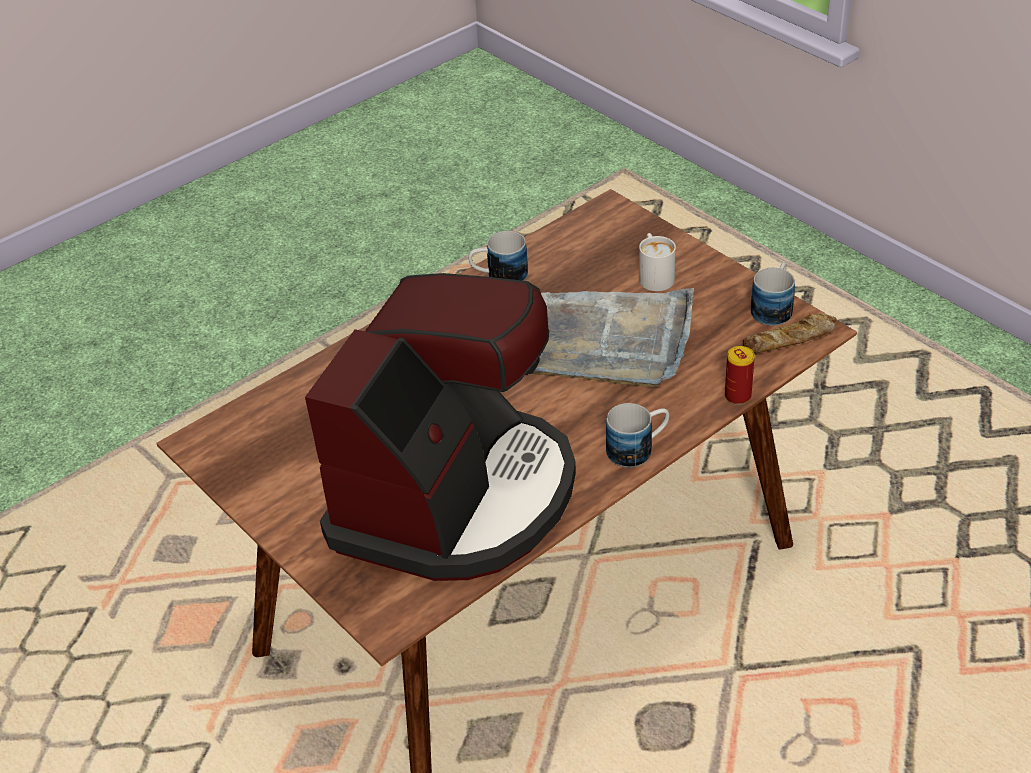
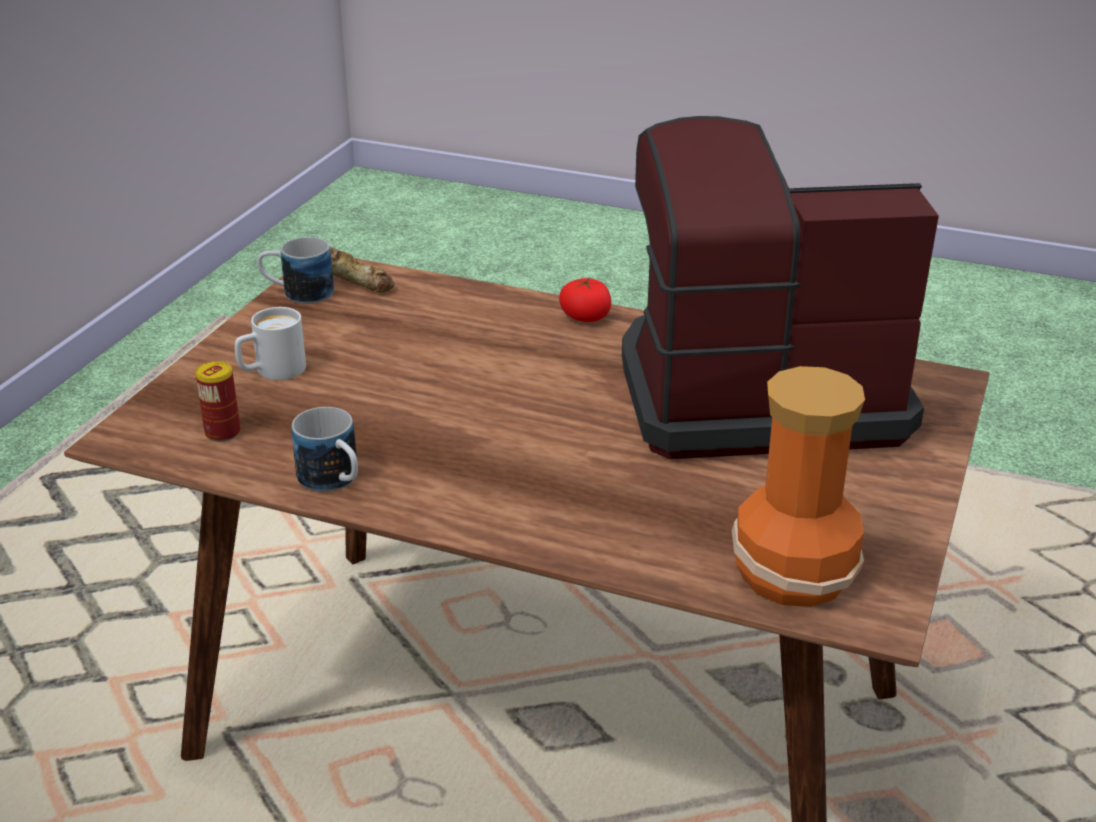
camera: 120 degrees left, 10 degrees down
grey tray [533,288,694,387] -> none
mug [606,403,669,468] -> tomato [559,277,611,322]
can [725,346,755,405] -> can moved to [195,361,240,442]
none -> vase [732,366,865,607]

